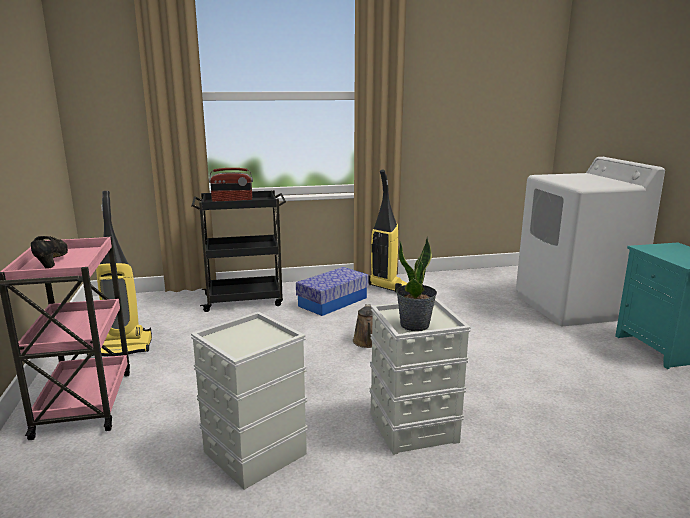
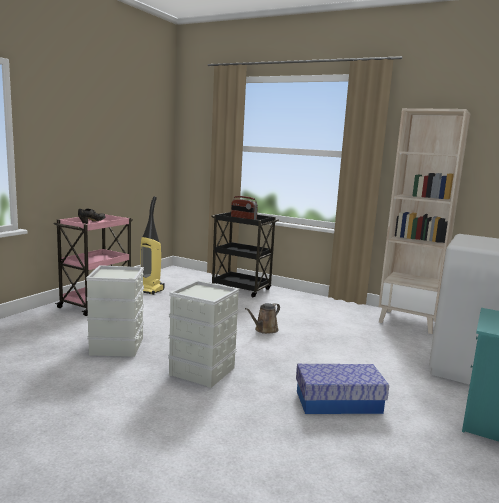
camera: 40 degrees right, 5 degrees down
storage box [296,267,369,316] -> storage box moved to [296,364,389,414]
vacuum cleaner [368,170,407,292] -> none
potted plant [396,236,437,331] -> none
none -> beige bookcase [378,108,470,334]

